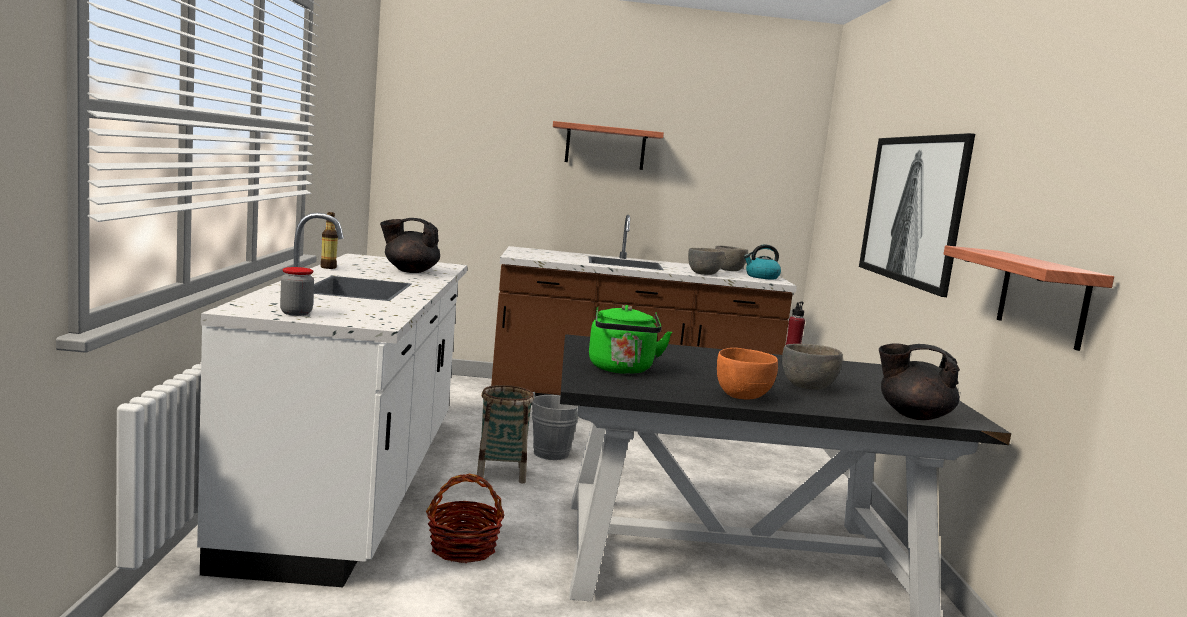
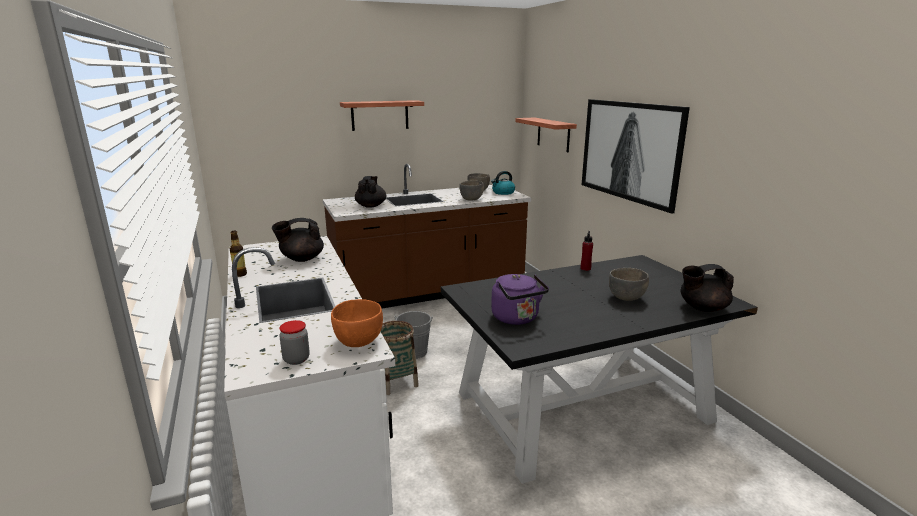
camera: 20 degrees left, 10 degrees up
basket [426,474,505,563] -> none
green kettle [589,305,672,374] -> purple kettle [491,274,549,325]
orange bowl [717,348,778,399] -> orange bowl moved to [331,299,383,347]
shelf [943,245,1114,351] -> shelf moved to [515,117,577,153]
none -> black teapot [355,176,386,208]

